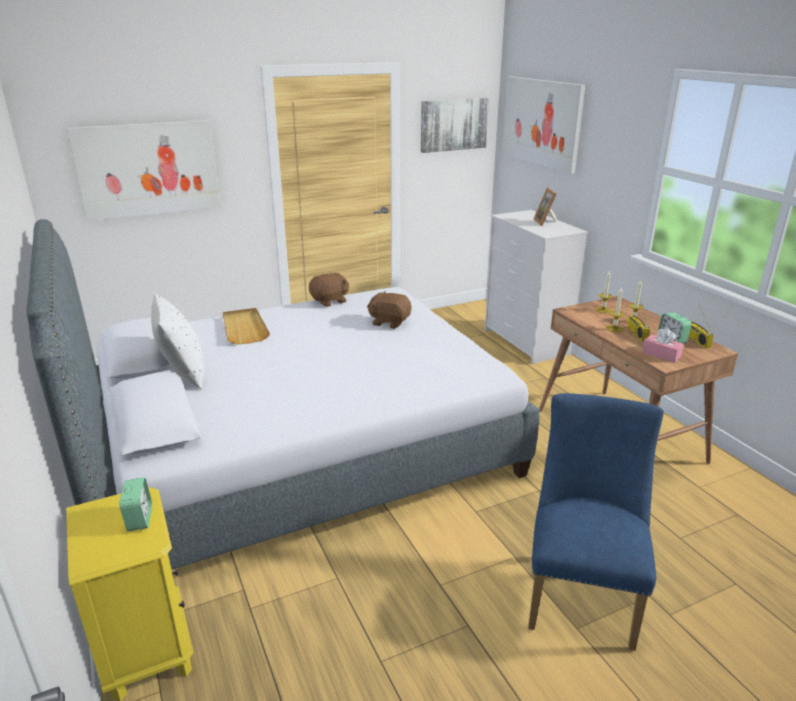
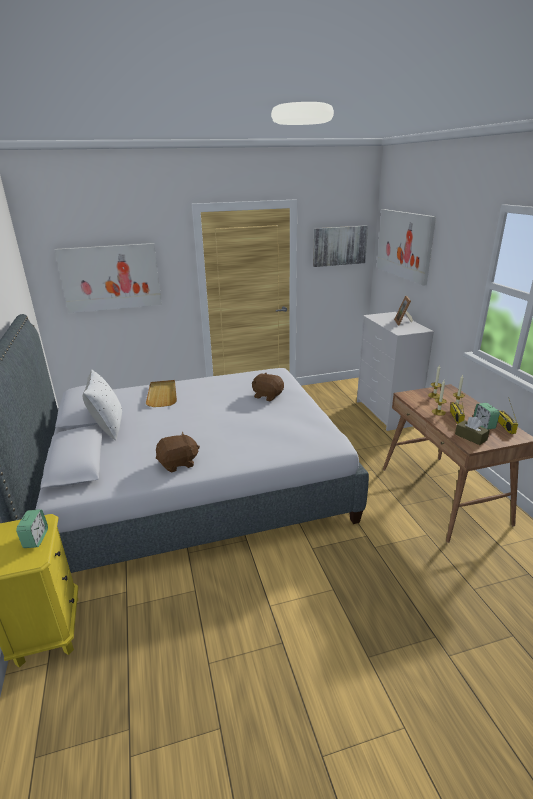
camera: 10 degrees right, 0 degrees up
brown plush toy [309,272,349,307] -> brown plush toy moved to [156,432,200,472]
blue chair [528,393,664,651] -> none
pink tissue box [642,328,684,363] -> brown tissue box [455,417,490,445]

